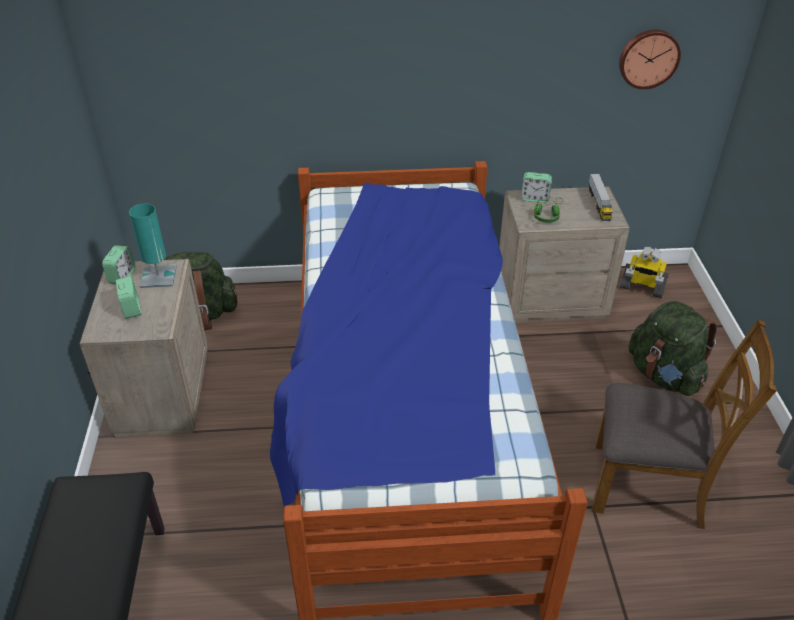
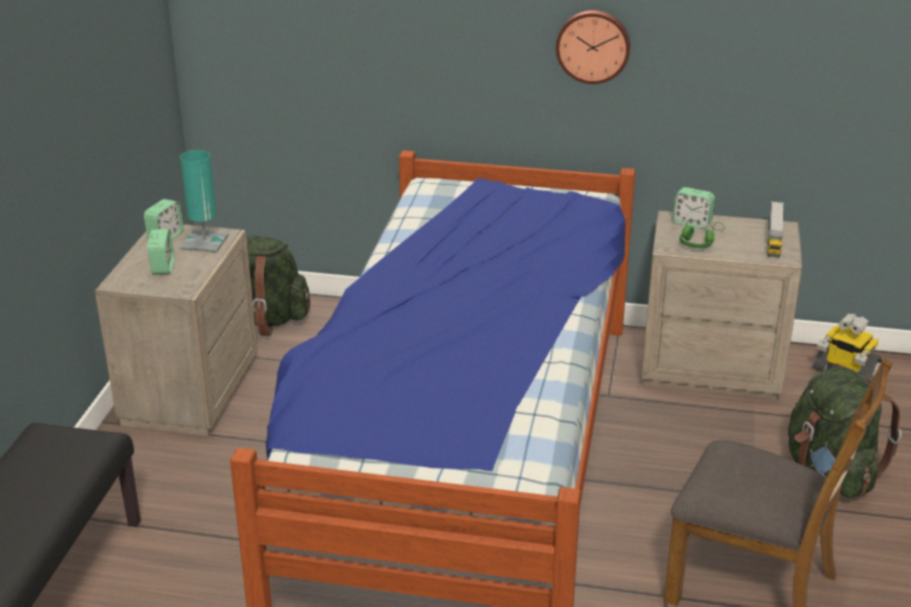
camera: 15 degrees right, 10 degrees down
wall clock [619,30,681,89] -> wall clock moved to [556,10,630,84]

